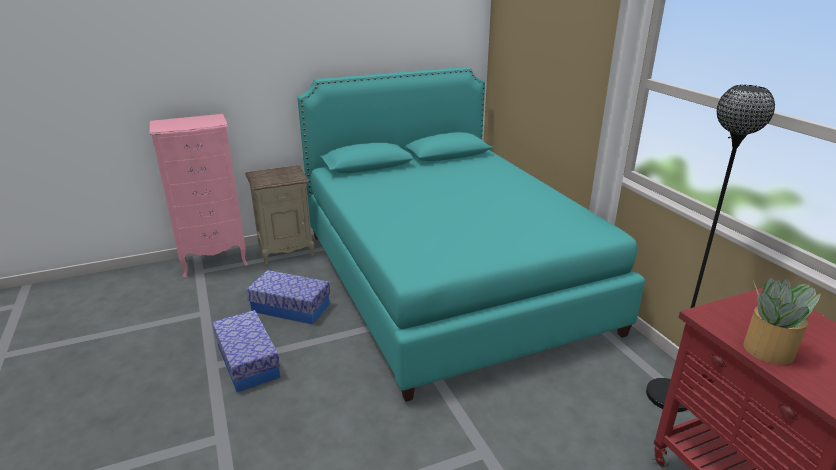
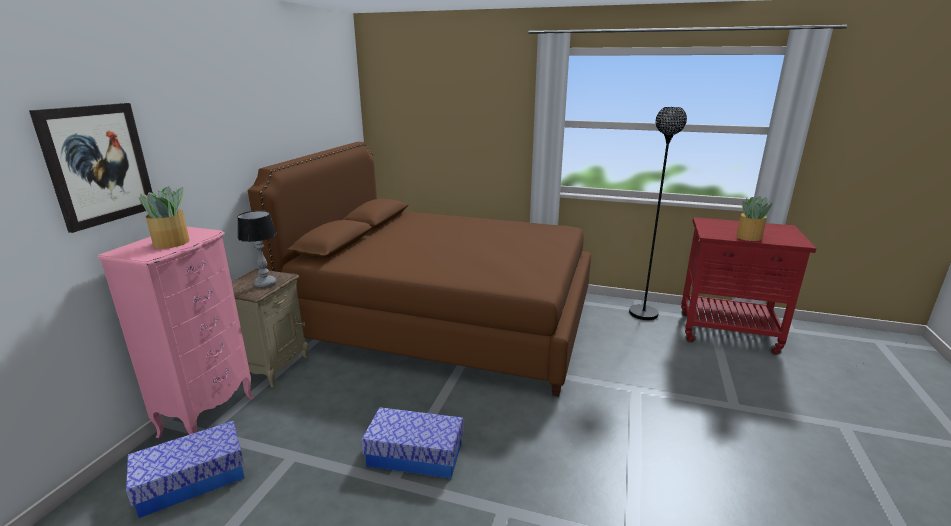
camera: 50 degrees left, 5 degrees down
storage box [246,270,330,325] -> storage box moved to [126,421,245,518]
turquoise bed [297,67,645,402] -> brown bed [248,142,591,397]
none -> picture [29,103,153,233]
none -> potted plant [139,186,190,249]
none -> table lamp [237,211,277,288]

